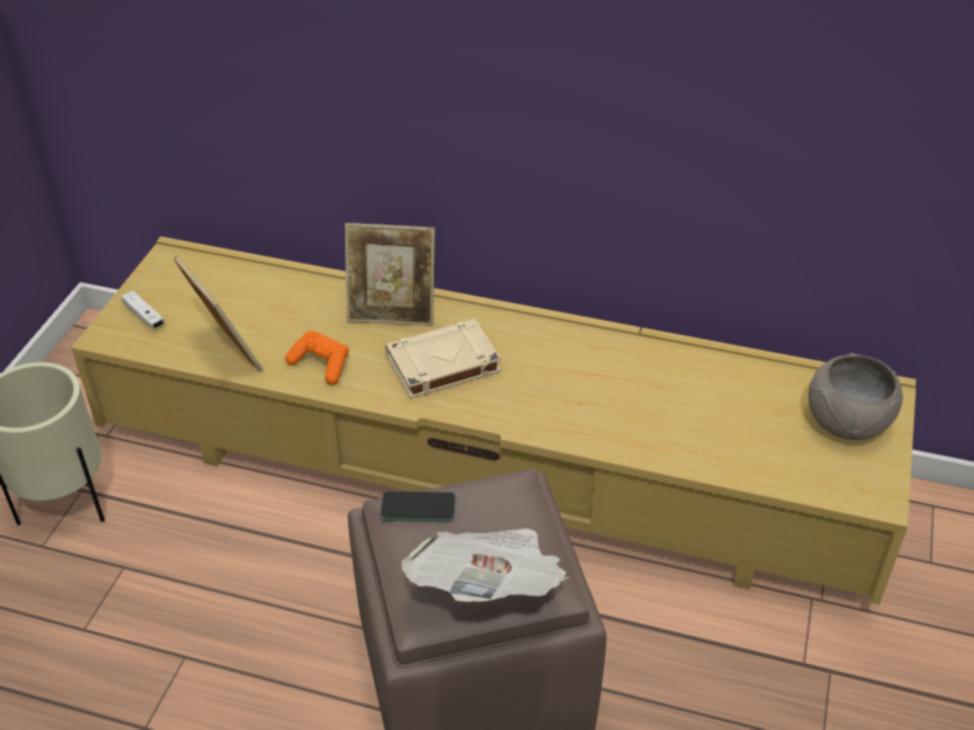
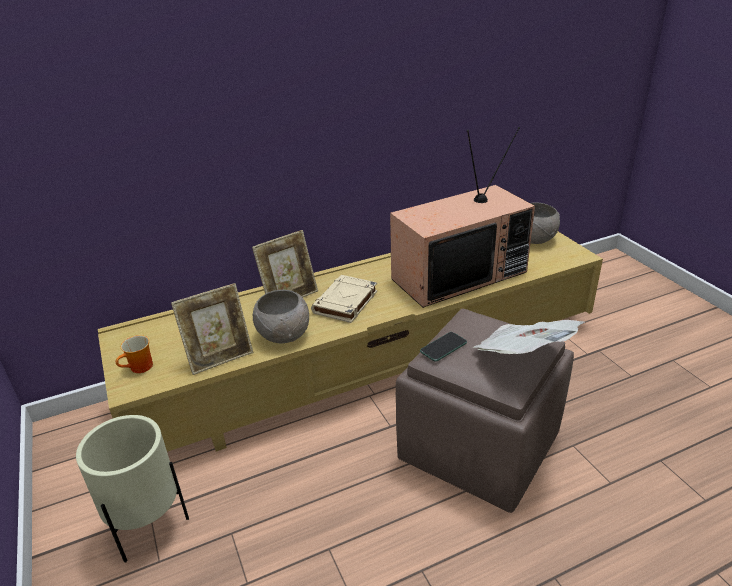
camera: 40 degrees left, 10 degrees down
white game controller [121,290,165,329] -> mug [116,335,153,373]
picture frame [174,256,263,372] -> picture frame turned 135 degrees clockwise [171,283,254,375]
orange game controller [285,331,349,385] -> grey bowl [252,290,309,344]
none -> television [390,127,535,308]

